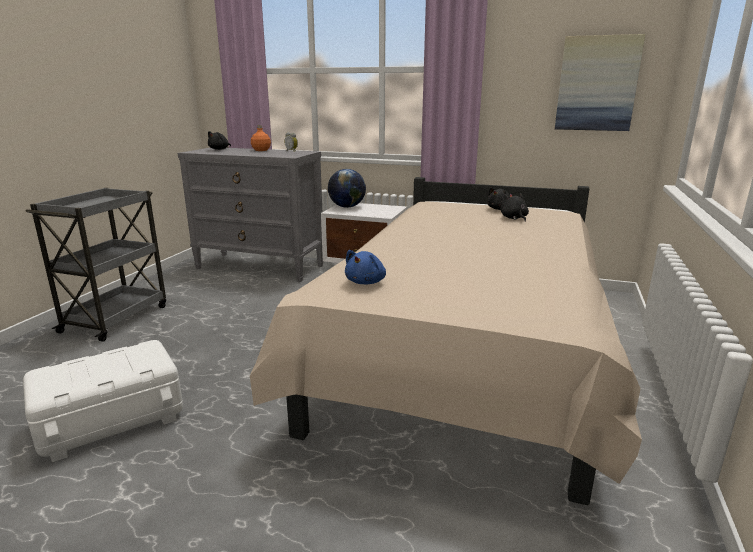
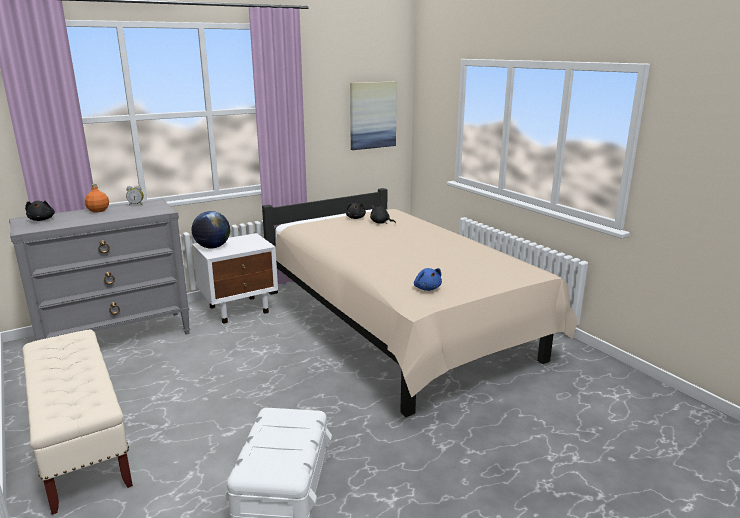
camera: 50 degrees left, 0 degrees up
grey cart [25,188,166,342] -> beige bench [22,330,133,515]

